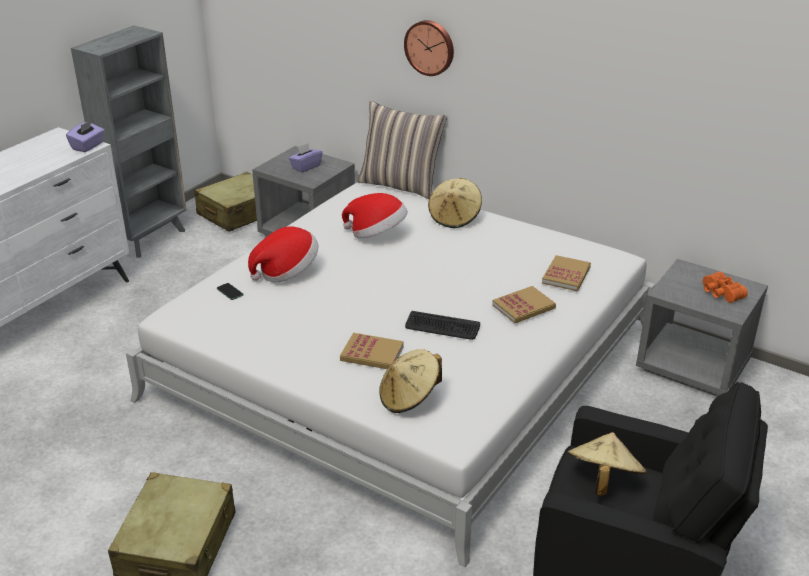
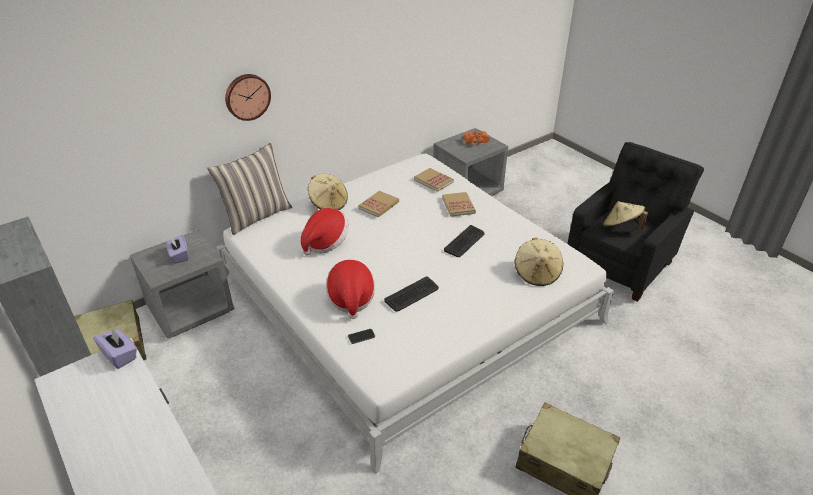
camera: 70 degrees left, 5 degrees up
book [340,333,404,369] -> book moved to [358,191,399,217]
none -> keyboard [384,276,439,312]

